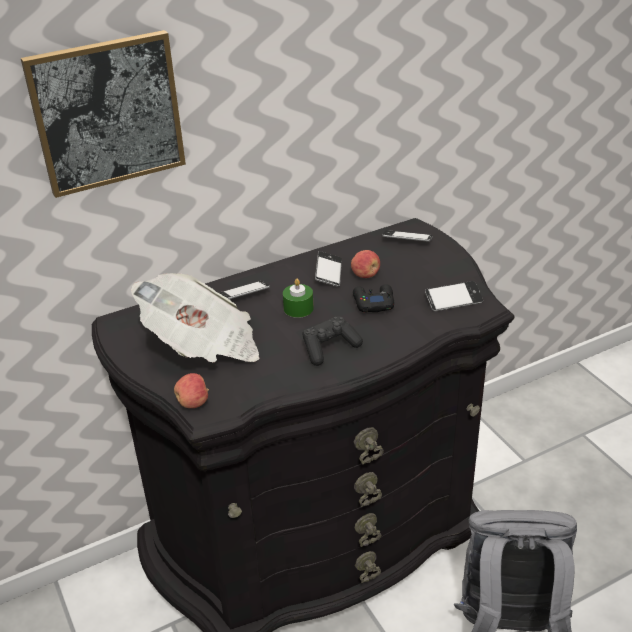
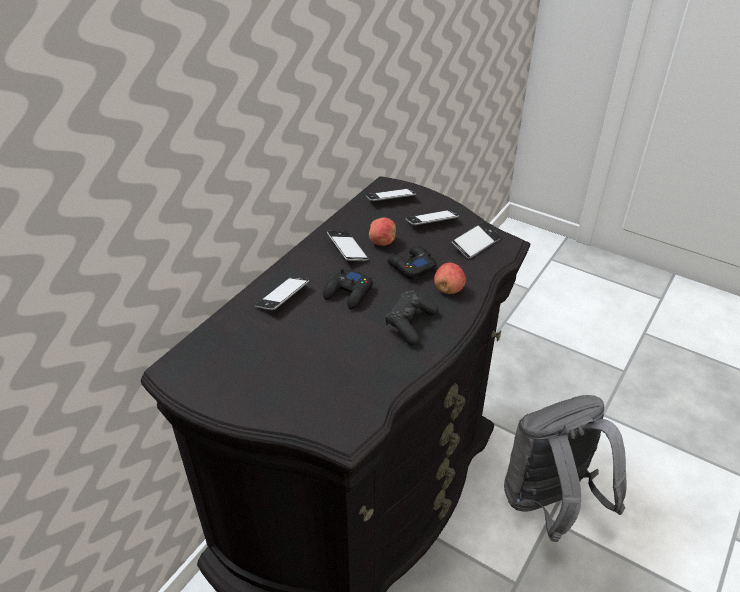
camera: 30 degrees left, 5 degrees up
picture [21,30,186,198] -> none
newspaper [131,273,260,363] -> none
apple [174,373,209,408] -> apple moved to [434,263,466,294]
green candle [283,279,314,318] -> black game controller [323,268,373,310]
none -> phone [405,210,459,225]

